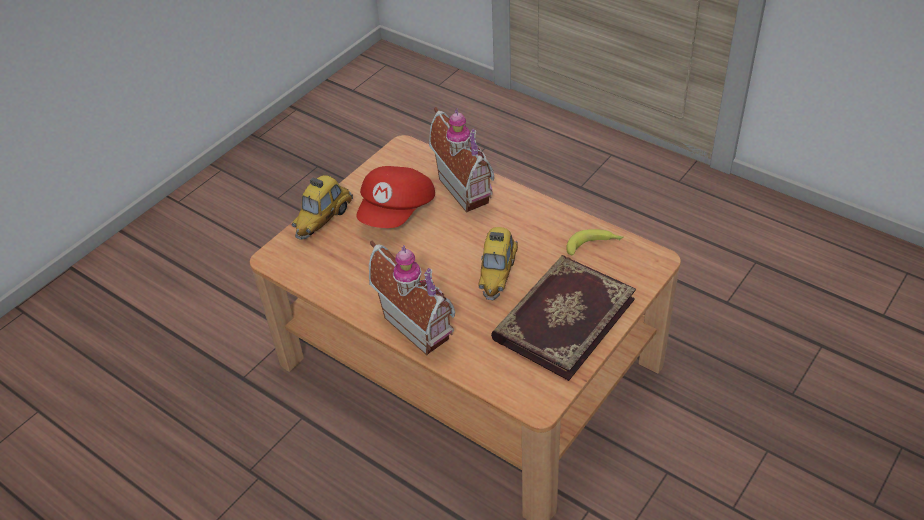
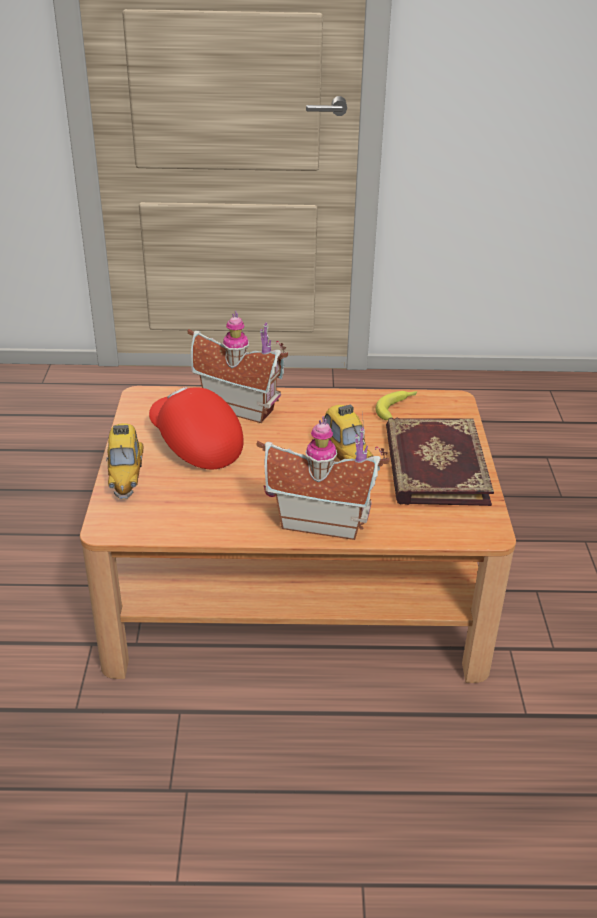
camera: 40 degrees left, 10 degrees down
red cap [356,166,435,228] -> red cap turned 150 degrees clockwise [149,387,243,469]

